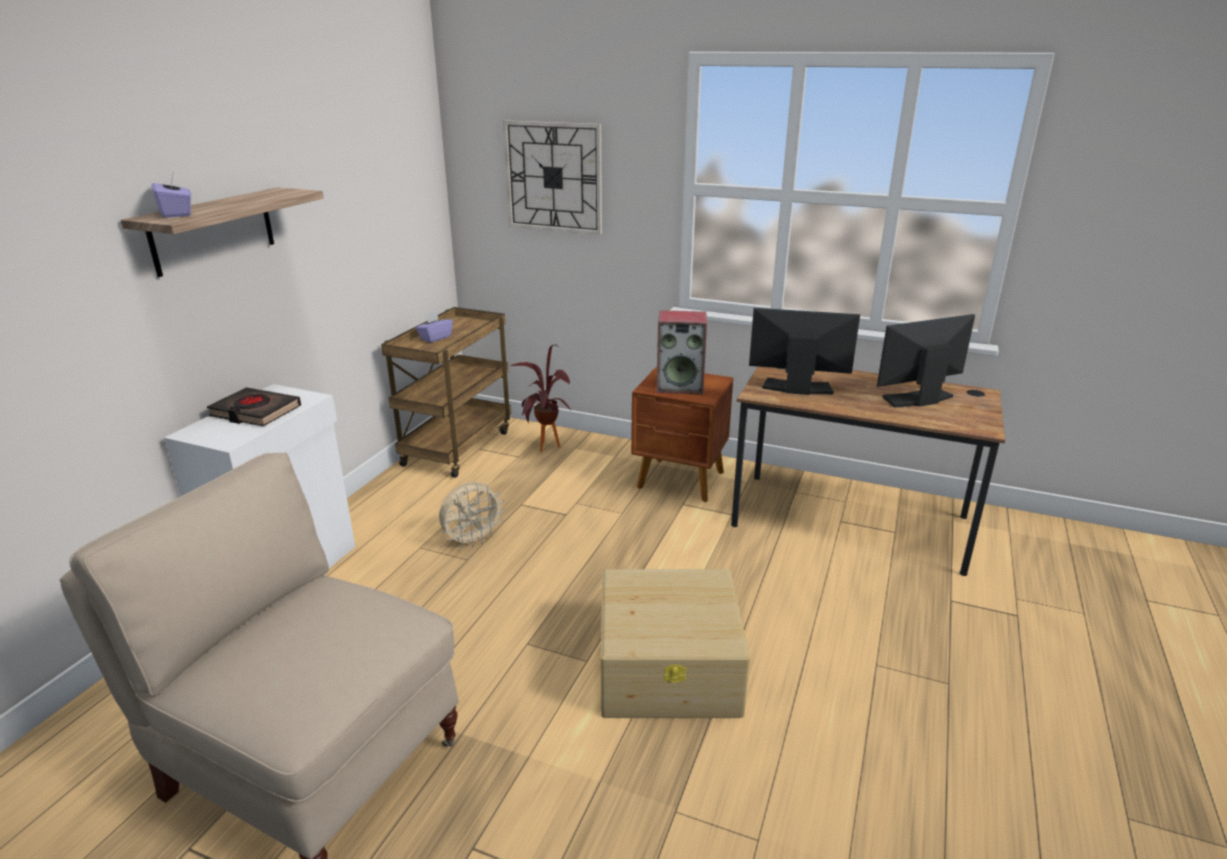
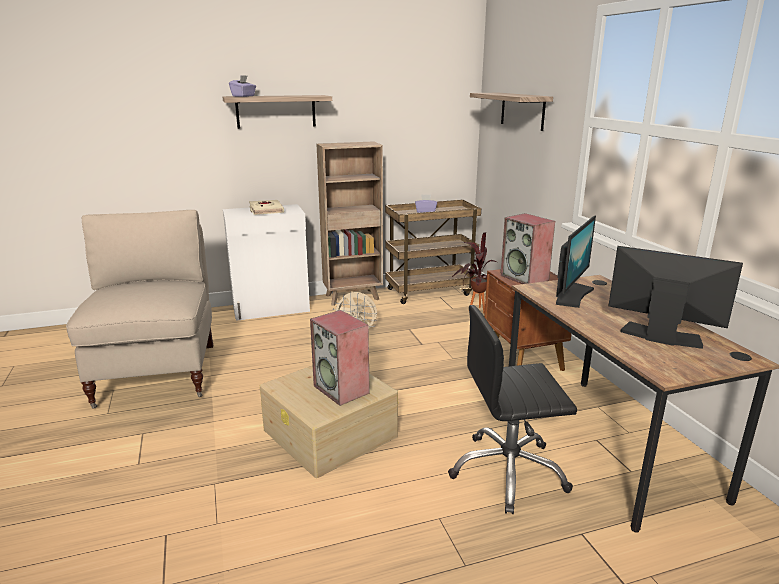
camera: 50 degrees right, 5 degrees down
black book [207,387,301,426] -> beige book [249,200,284,215]
wall clock [503,120,602,235] -> shelf [470,93,553,131]
monitor [749,308,860,395] -> monitor turned 60 degrees clockwise [556,215,596,308]
none -> speaker [310,310,370,406]
none -> brown bookcase [316,141,383,306]
none -> black office chair [448,305,577,514]

